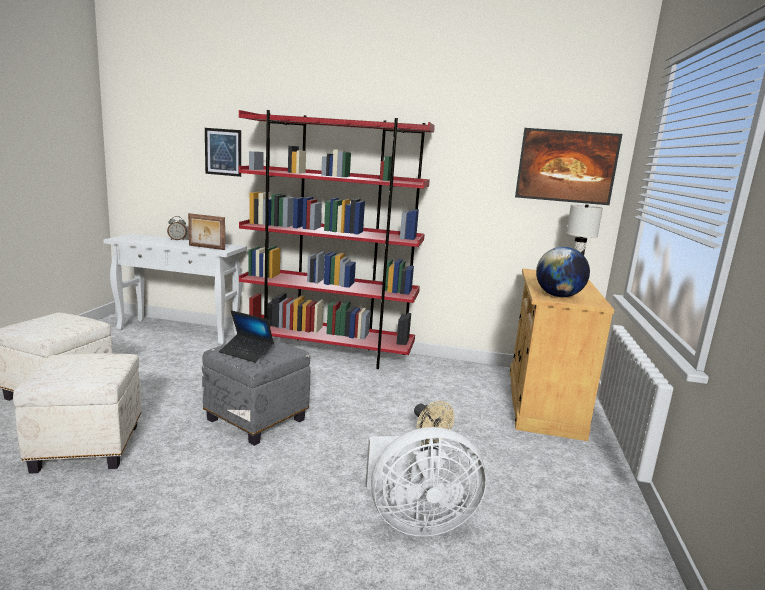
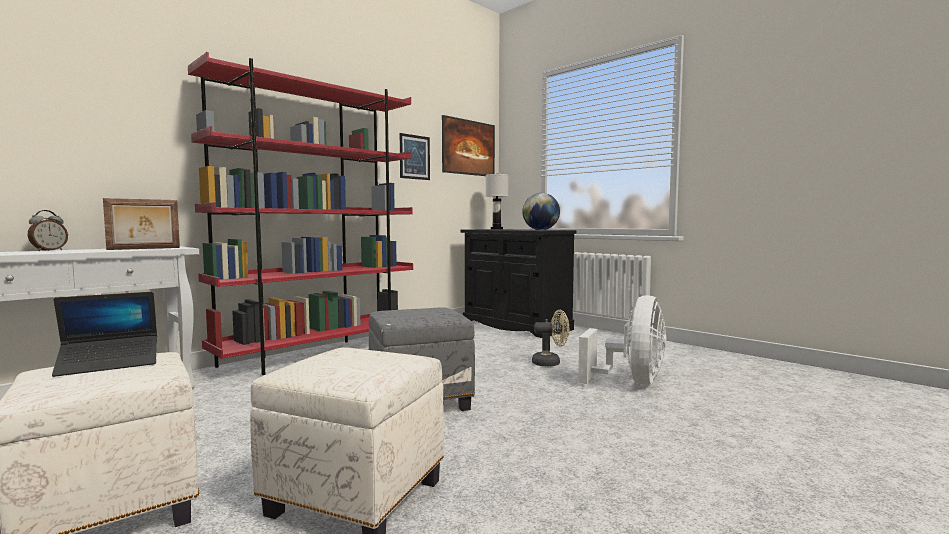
camera: 55 degrees left, 10 degrees down
picture [205,128,241,177] -> picture moved to [400,133,430,180]
laptop [219,310,274,363] -> laptop moved to [52,292,157,377]
beige cabinet [510,268,614,441] -> black cabinet [461,229,576,338]

